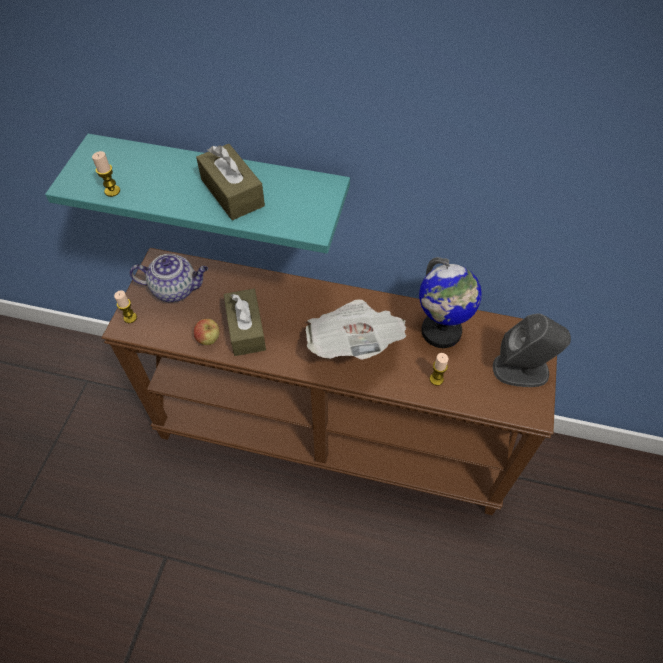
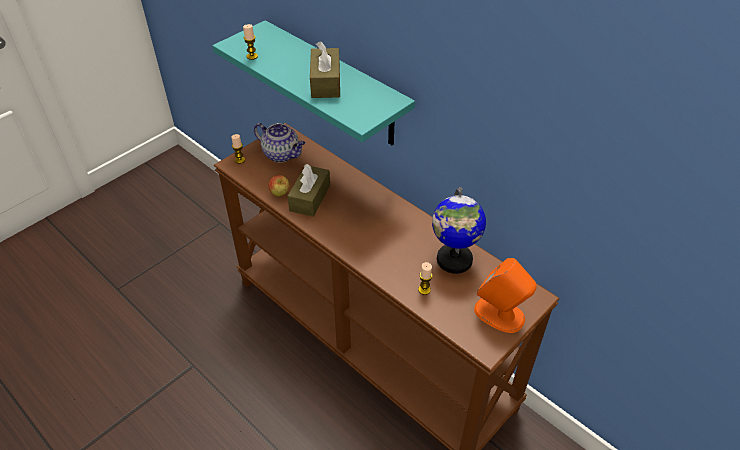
camera: 30 degrees right, 10 degrees down
newspaper [306,299,406,360] -> none
grey speaker [493,314,571,387] -> orange speaker [474,258,536,333]

